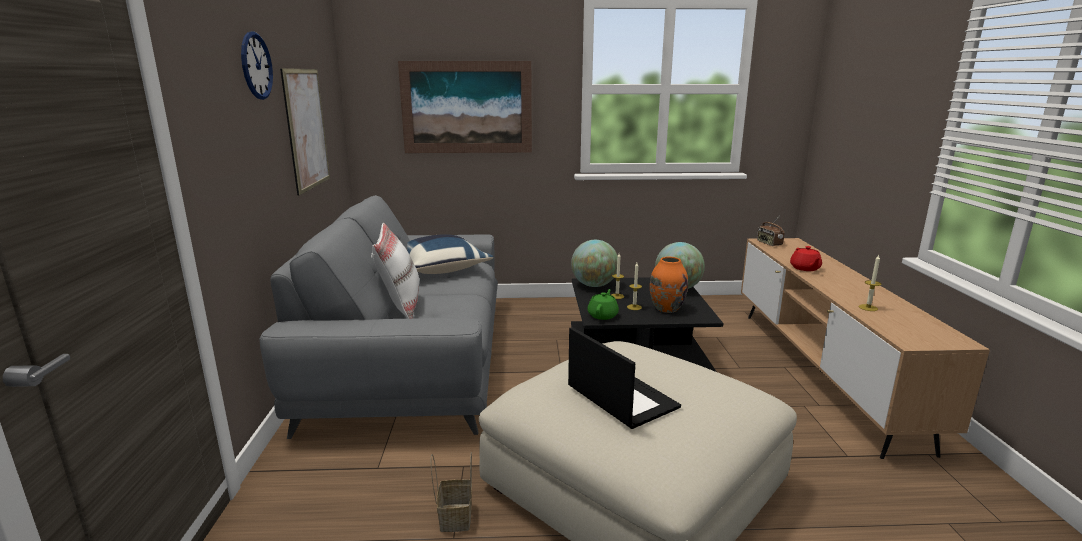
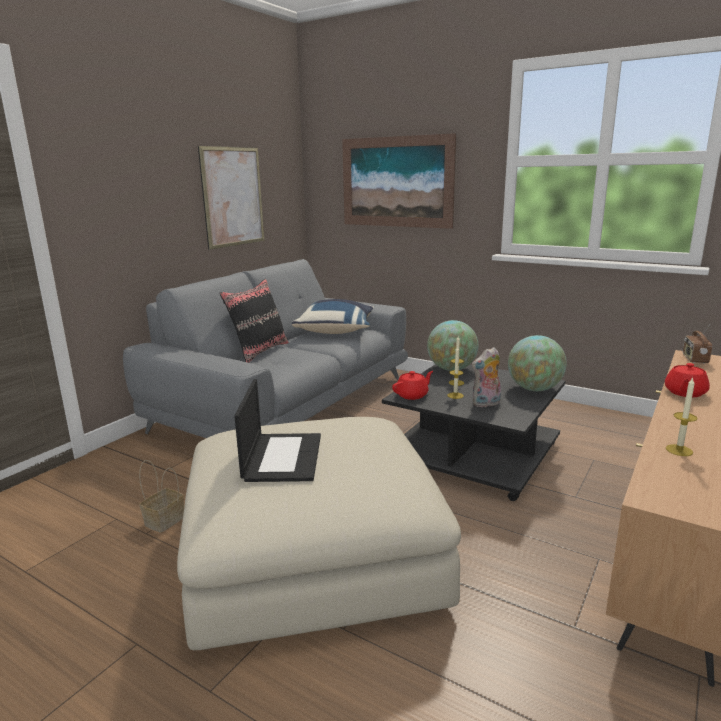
camera: 35 degrees right, 0 degrees up
wall clock [241,31,273,100] -> none
white pillow [371,223,419,319] -> black pillow [220,279,289,363]
green teapot [587,289,619,320] -> red teapot [392,371,433,400]
orange vase [650,257,688,313] -> plush toy [472,347,501,407]

